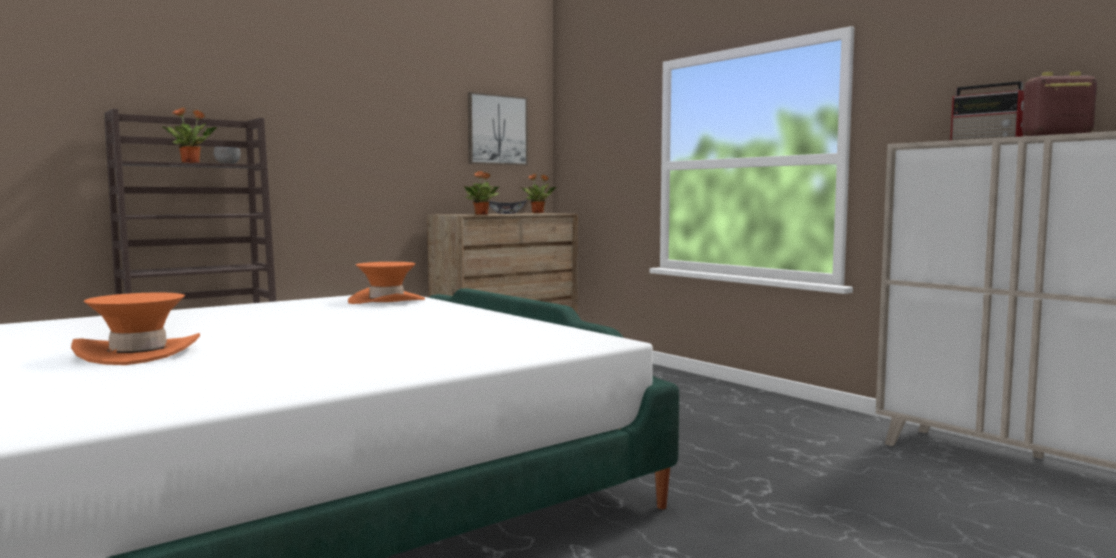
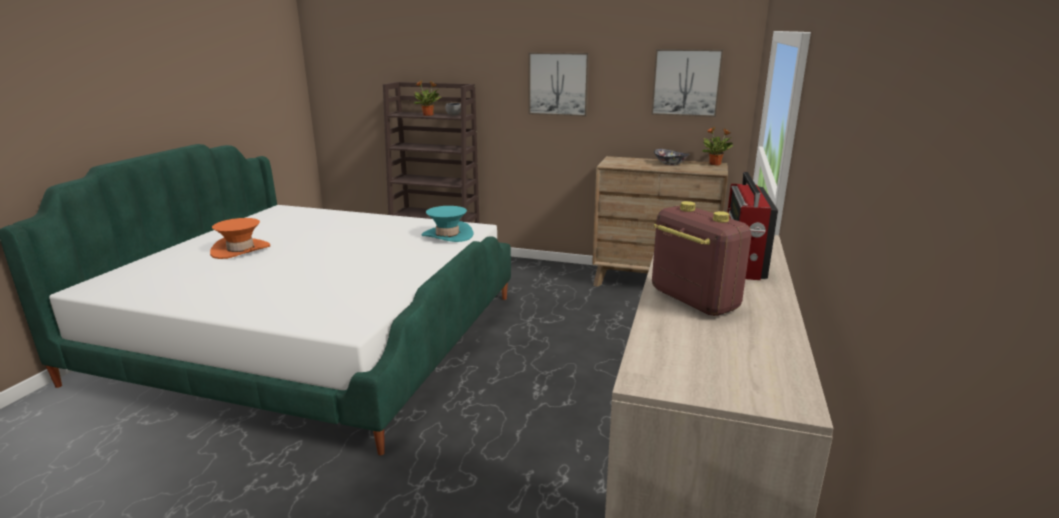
camera: 55 degrees right, 15 degrees up
orange hat [348,262,425,304] -> turquoise hat [422,206,474,242]
potted plant [464,171,500,215] -> none
none -> picture [529,52,589,116]

